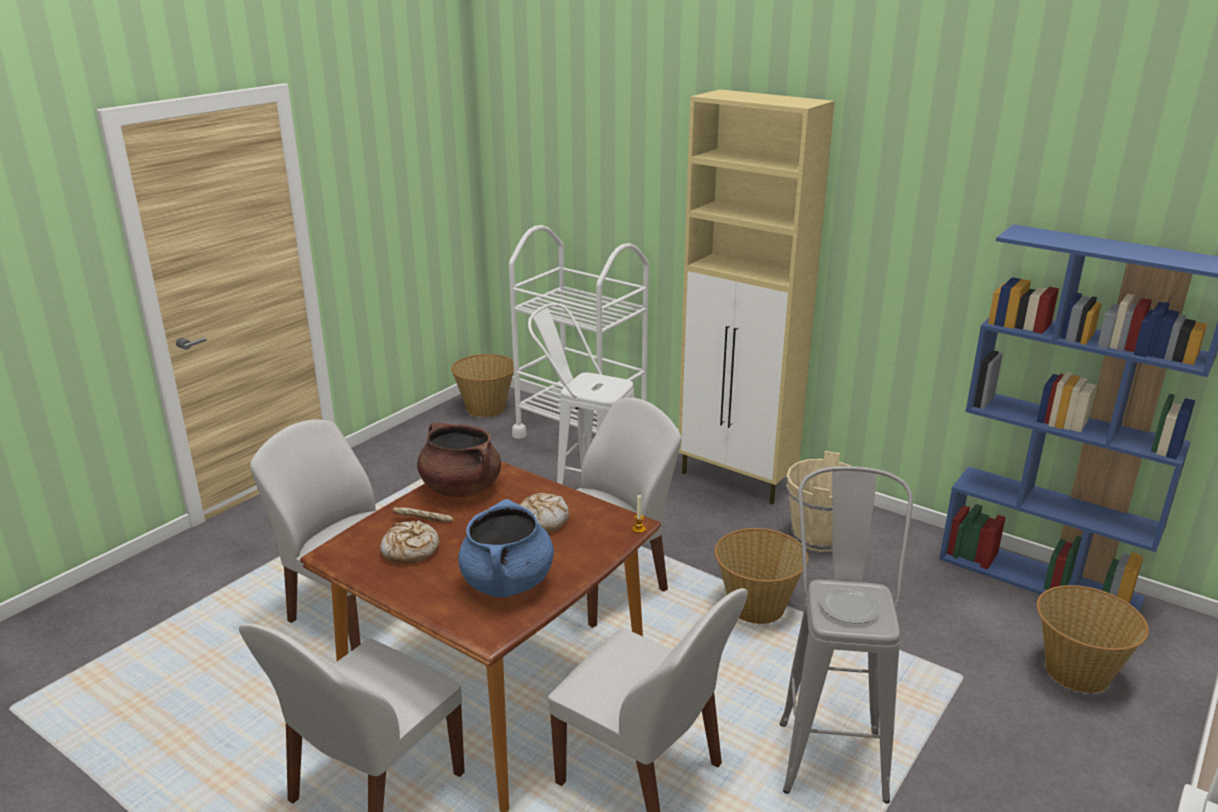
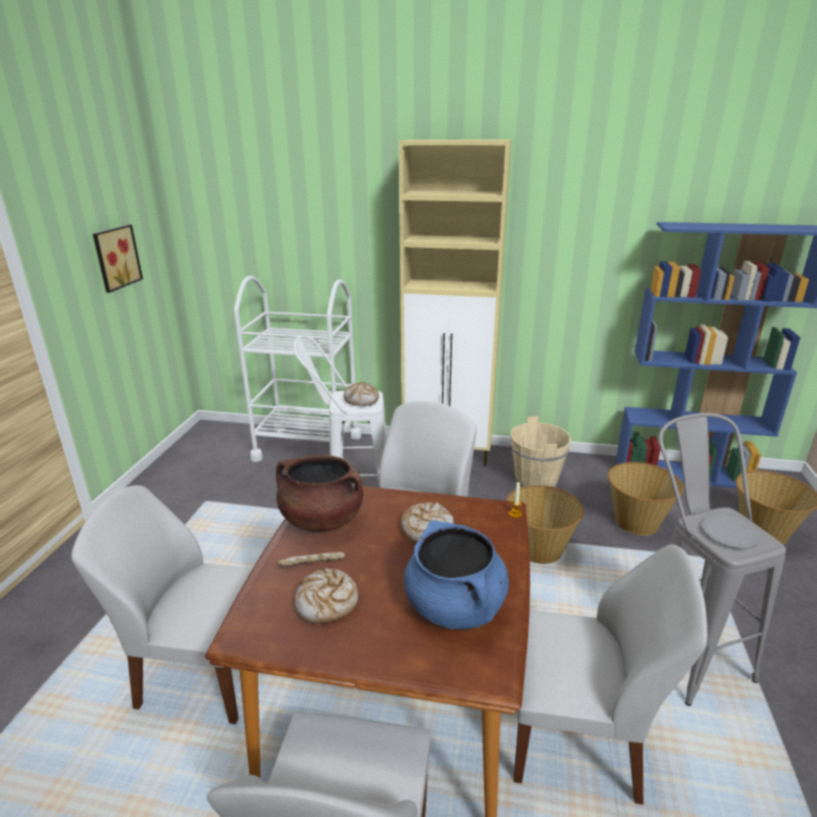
camera: 25 degrees left, 0 degrees up
basket [451,354,514,417] -> basket moved to [608,462,684,535]
none -> picture [93,225,143,293]
none -> bread [344,382,379,406]

